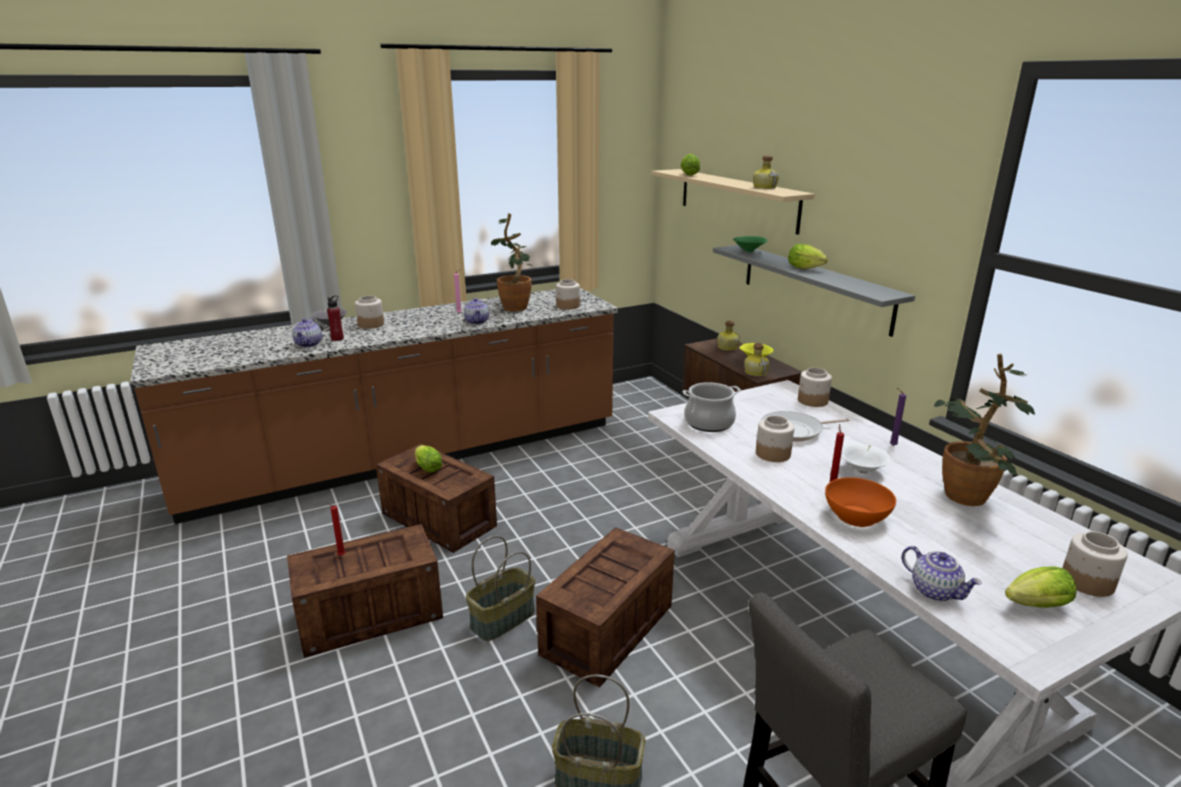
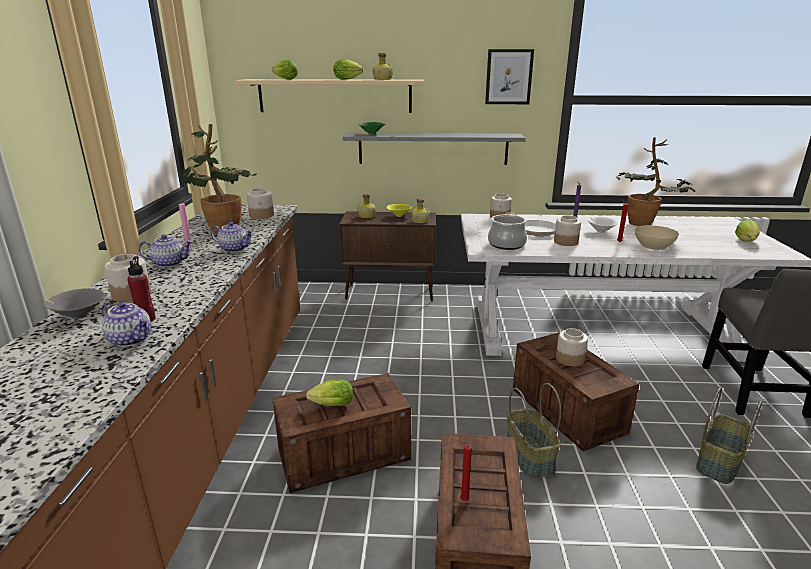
camera: 60 degrees left, 0 degrees up
lettuce [788,244,828,269] -> lettuce moved to [334,59,363,80]
orange bowl [825,477,896,527] -> beige bowl [635,225,679,250]
teapot [902,546,982,601] -> teapot moved to [138,234,193,268]
jar [1062,531,1128,597] -> jar moved to [556,328,588,367]
none -> picture [485,49,534,104]

